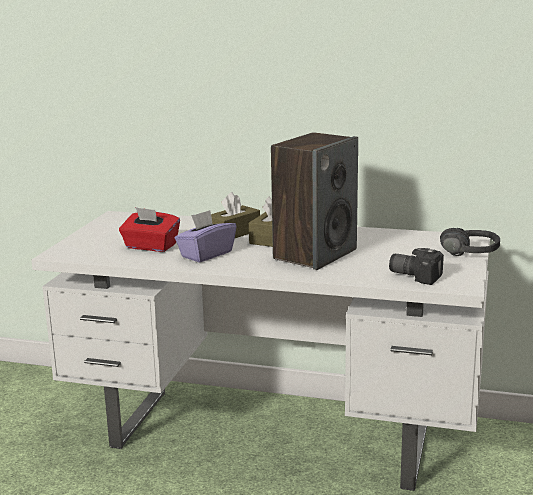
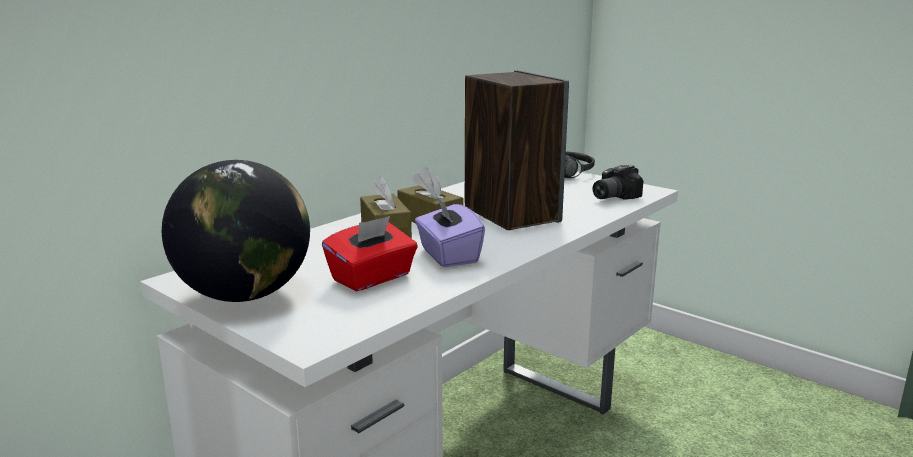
camera: 65 degrees left, 0 degrees up
none -> globe [162,160,310,302]

